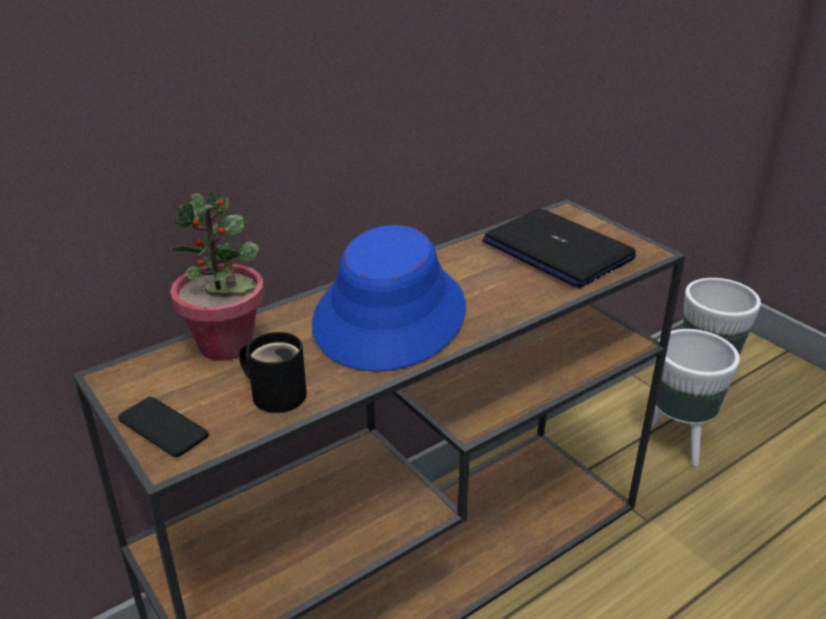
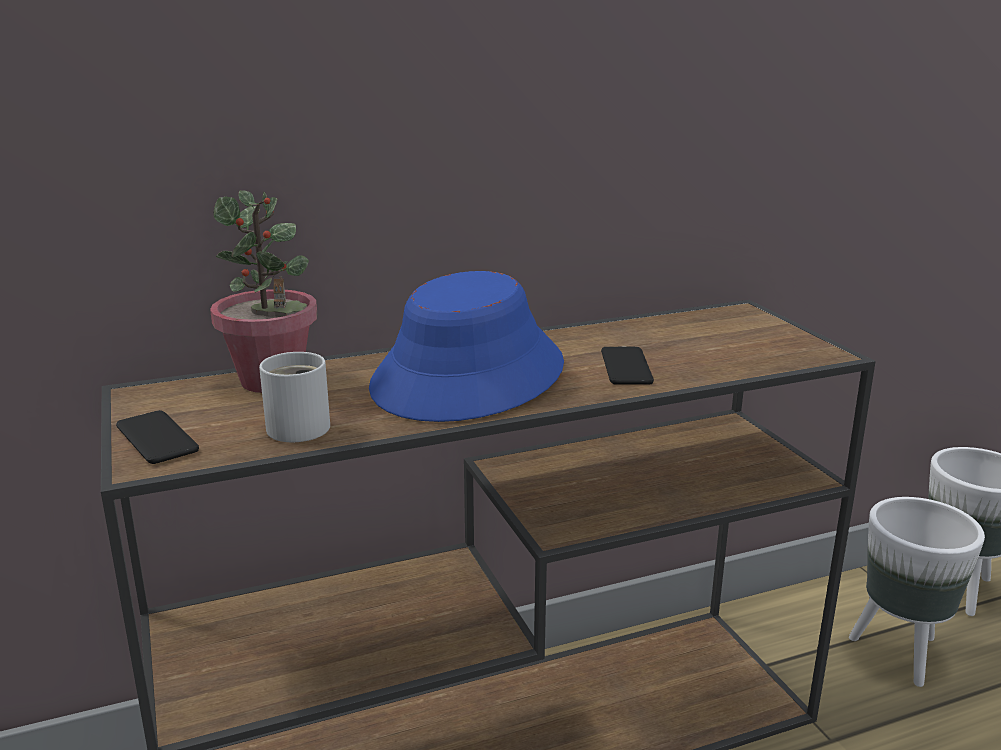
camera: 15 degrees right, 10 degrees down
black mug [239,332,307,413] -> white mug [259,352,330,442]
laptop [482,209,636,288] -> none
none -> phone [601,347,654,385]

